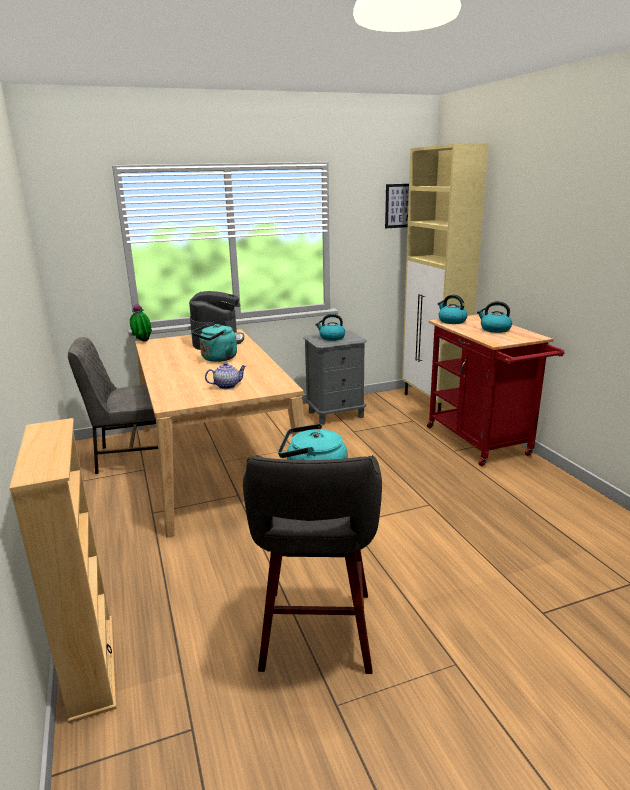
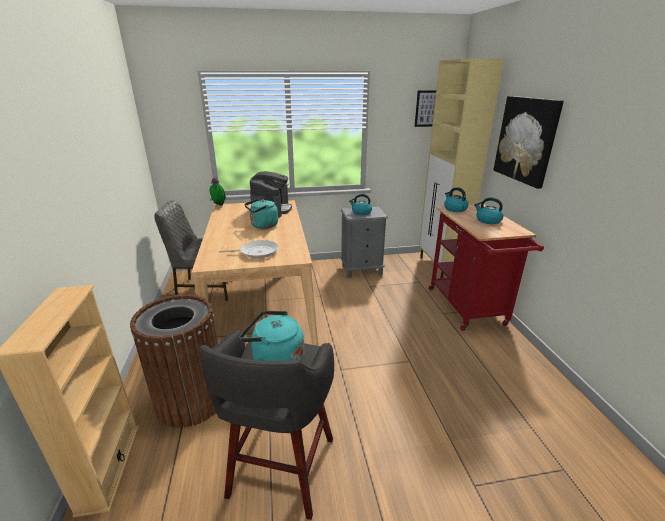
camera: 10 degrees right, 5 degrees up
teapot [205,362,246,389] -> frying pan [219,240,278,258]
none -> brown trash can [130,294,218,428]
none -> picture [493,96,564,189]

